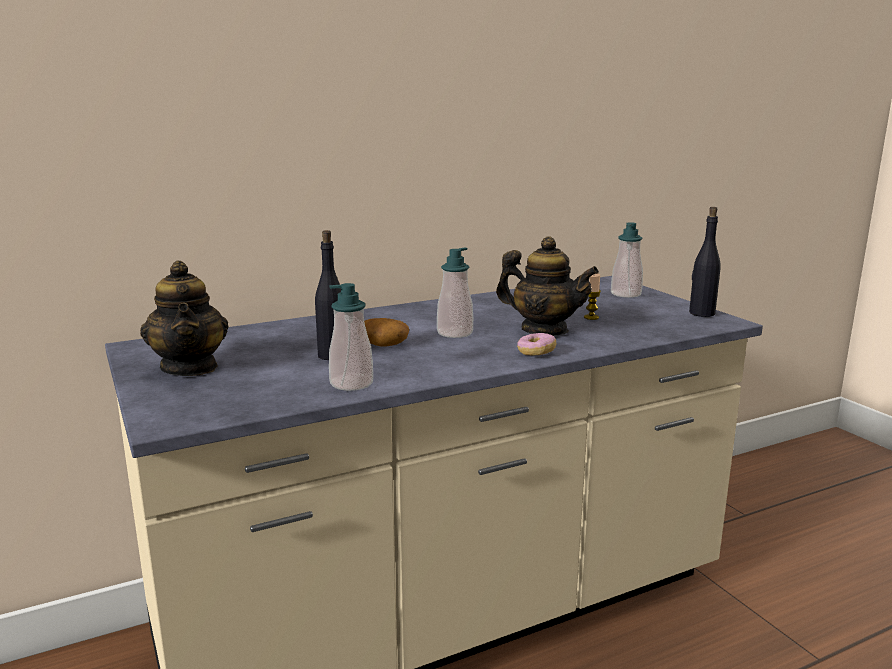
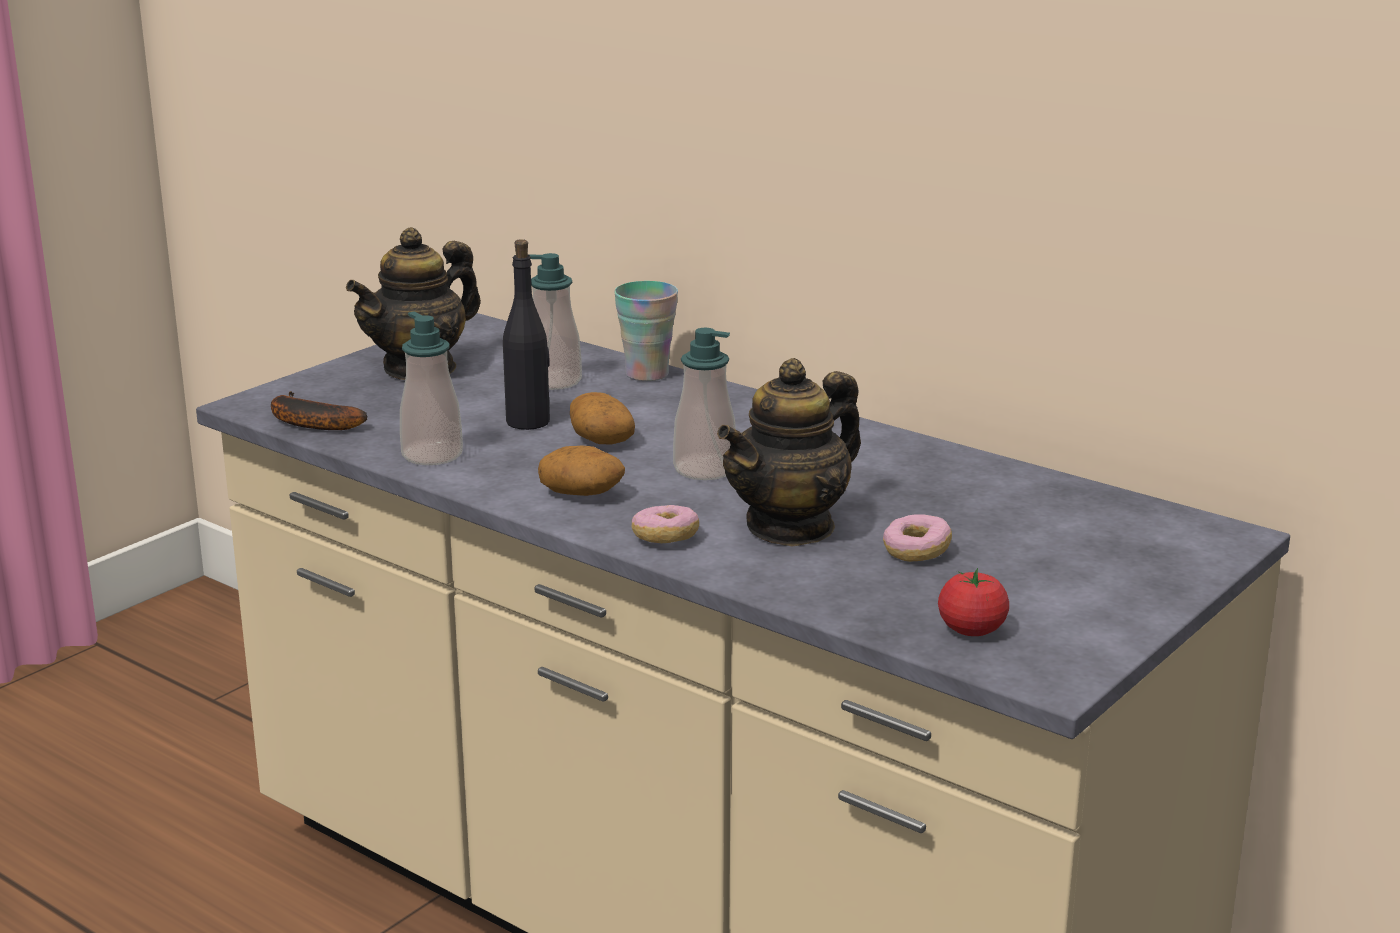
camera: 65 degrees right, 5 degrees up
teapot [496,237,599,335] -> teapot turned 45 degrees clockwise [717,358,861,547]
candle [584,273,601,320] -> donut [883,514,952,562]
soap dispenser [611,222,643,298] -> soap dispenser moved to [530,253,582,390]
black bottle [689,207,721,317] -> none
none -> banana [271,391,367,430]
none -> potato [538,445,625,496]
none -> cup [614,281,678,381]
none -> tomato [938,568,1009,636]

